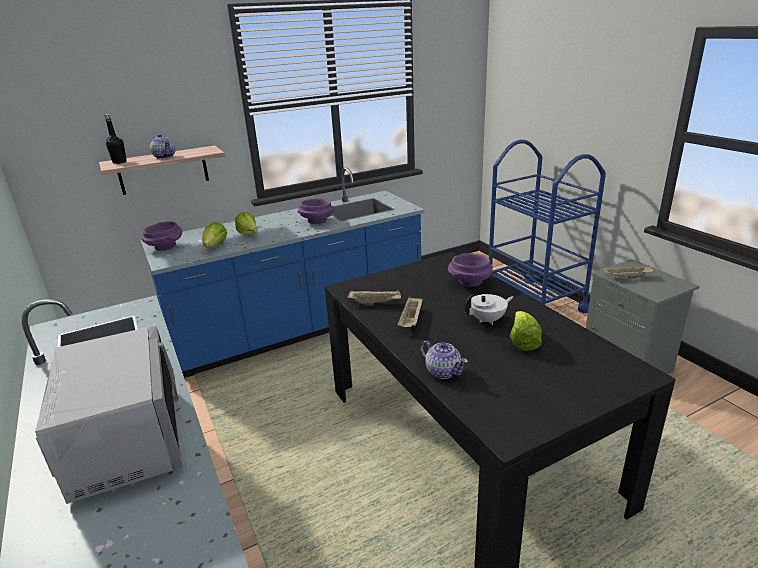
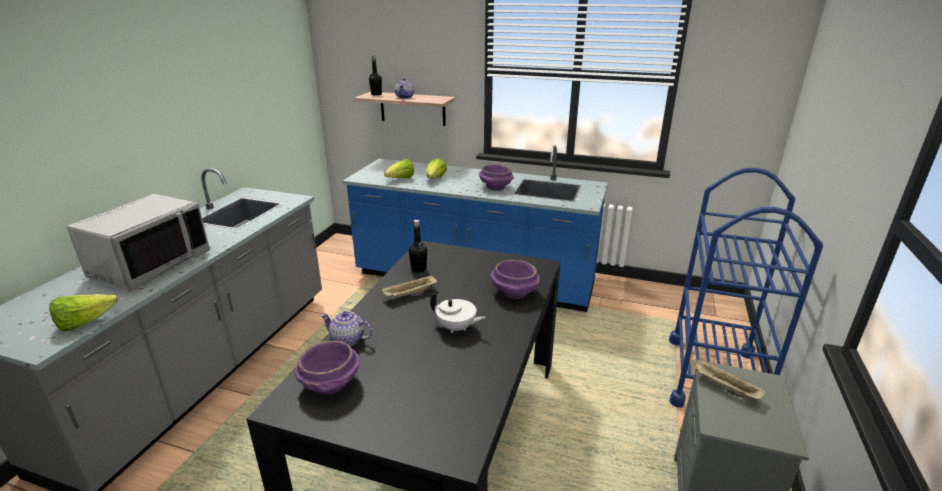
camera: 45 degrees right, 0 degrees up
purple bowl [142,221,182,251] -> purple bowl moved to [294,341,360,394]
beige tray [348,289,401,305] -> black bottle [409,220,427,273]
teapot [420,341,468,379] -> teapot turned 105 degrees clockwise [320,311,373,346]
lettuce [510,311,542,351] -> lettuce moved to [49,294,118,331]

